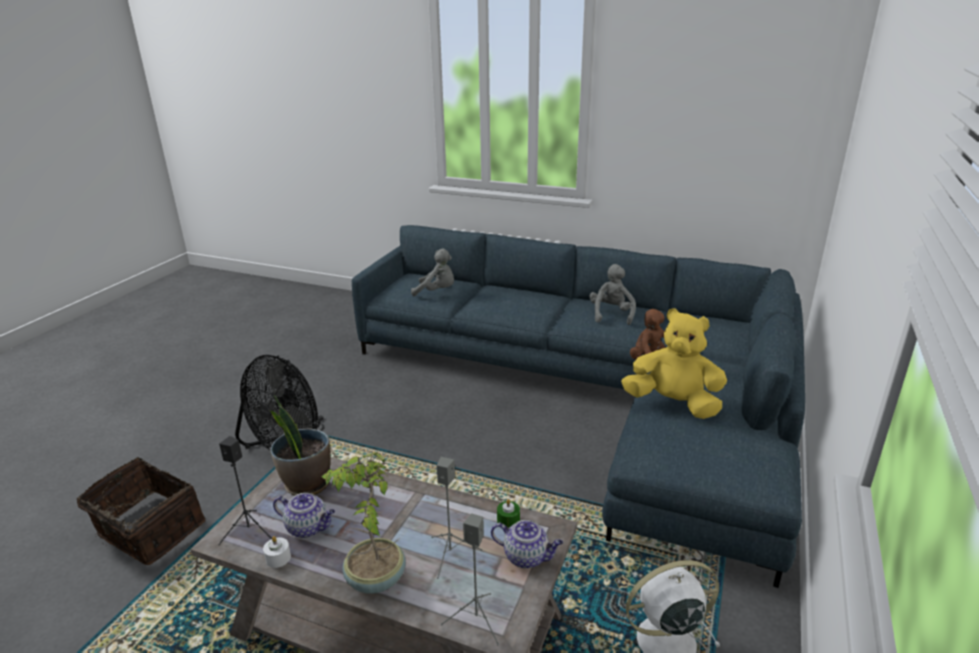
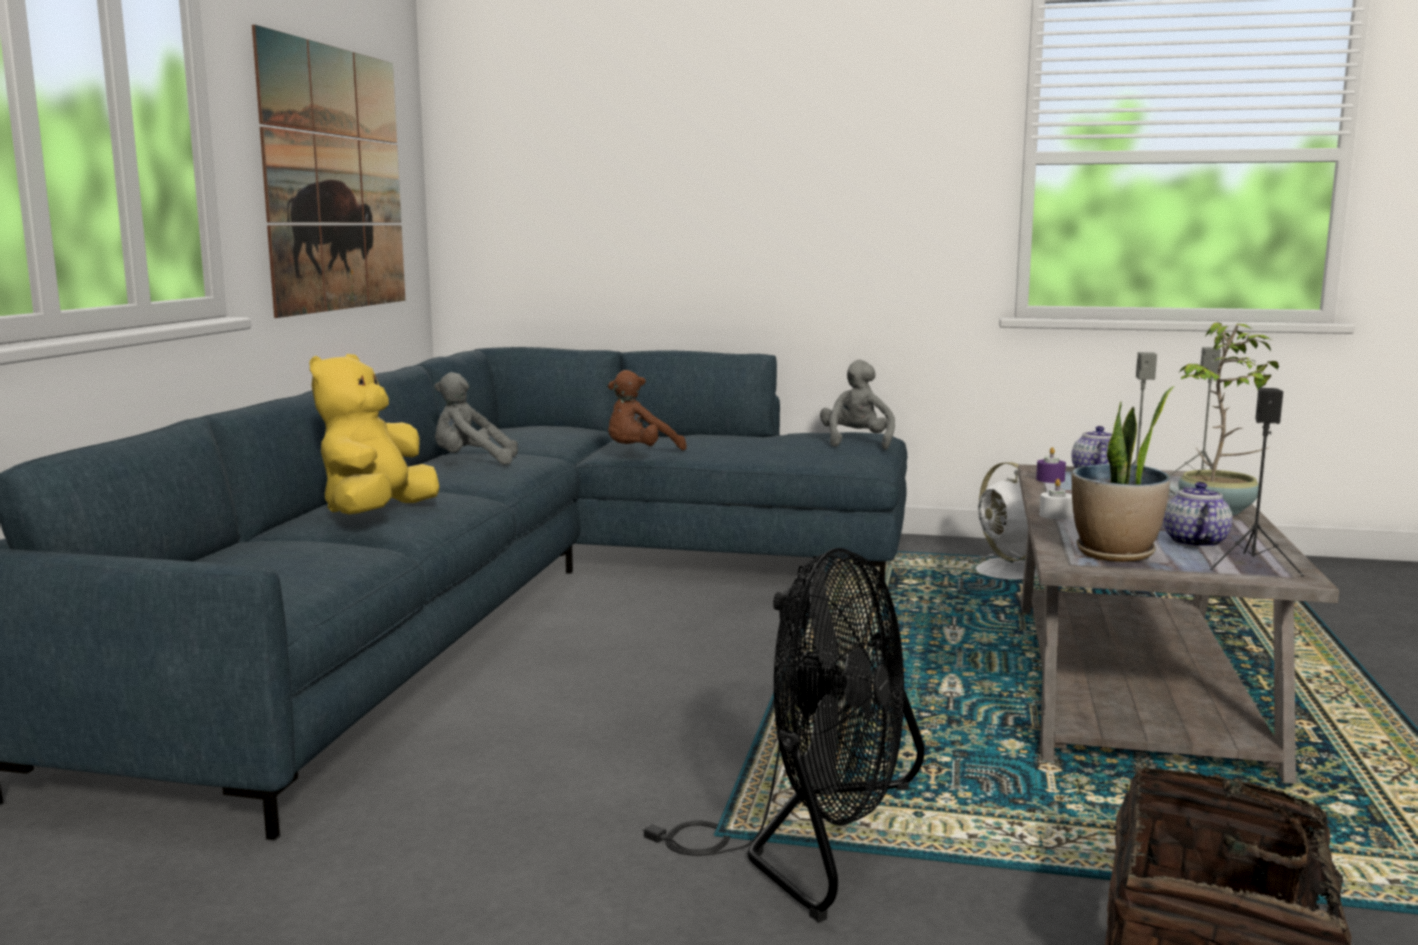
camera: 100 degrees left, 15 degrees down
white candle [263,536,291,568] -> white candle moved to [1040,479,1073,520]
grey plush toy [411,249,454,296] -> grey plush toy moved to [820,360,895,450]
green candle [497,499,520,528] -> purple candle [1036,447,1066,483]
yellow plush toy [621,308,727,419] -> yellow plush toy moved to [309,354,439,514]
none -> picture [252,25,406,318]

